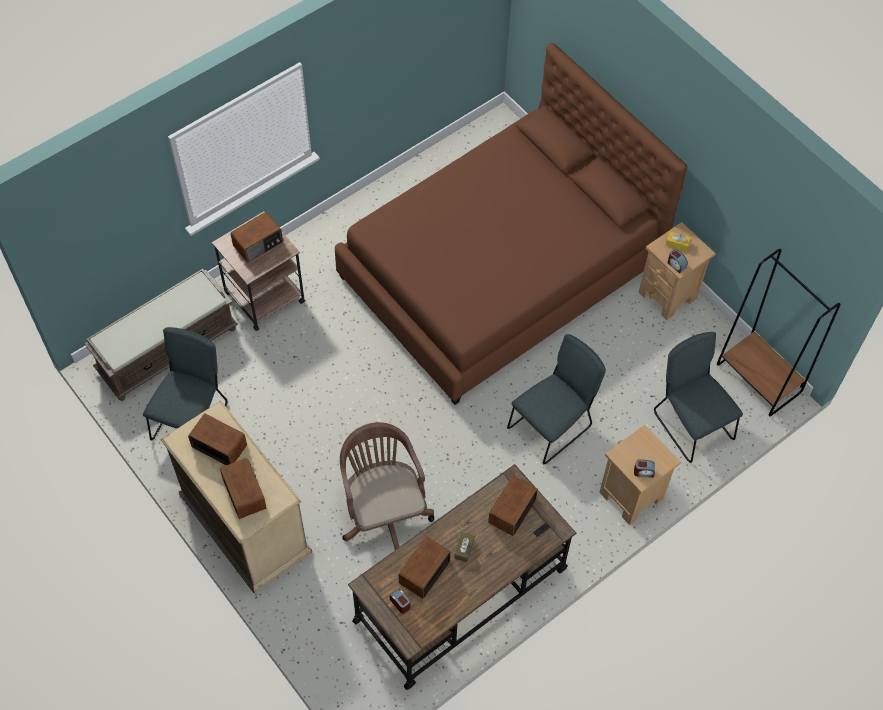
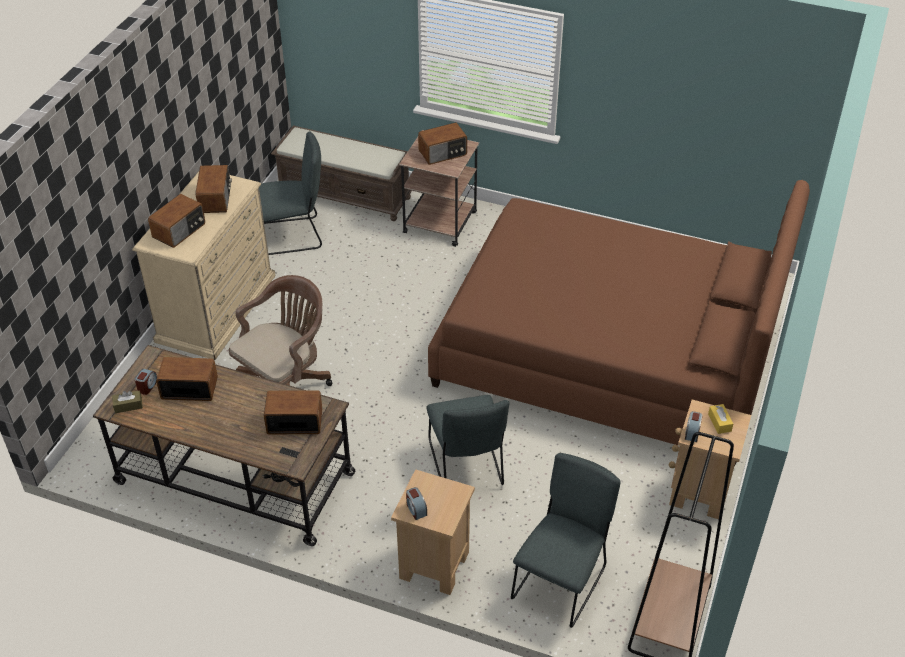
camera: 60 degrees right, 15 degrees down
radio [231,212,283,263] -> radio turned 45 degrees counterclockwise [418,123,467,165]
brown tissue box [454,533,474,562] -> brown tissue box moved to [112,391,143,413]
grey chair [507,334,606,464] -> grey chair turned 60 degrees clockwise [427,395,510,485]

